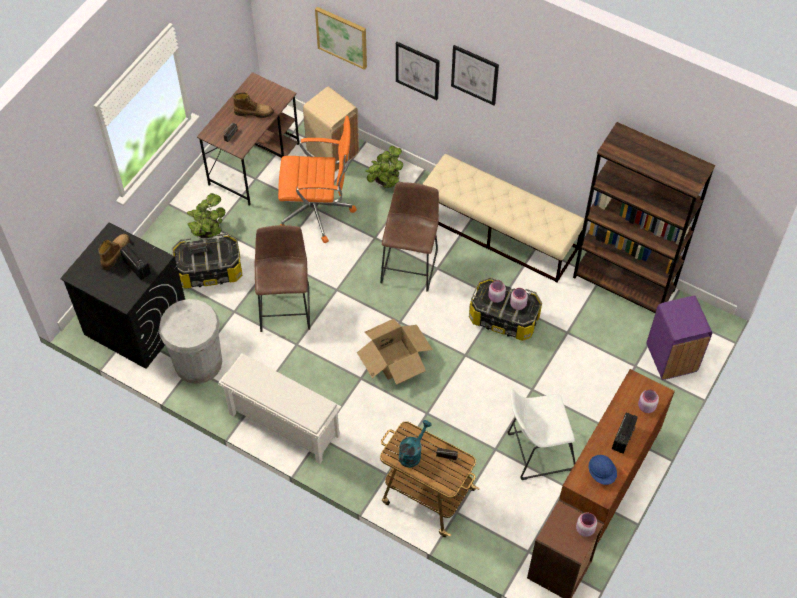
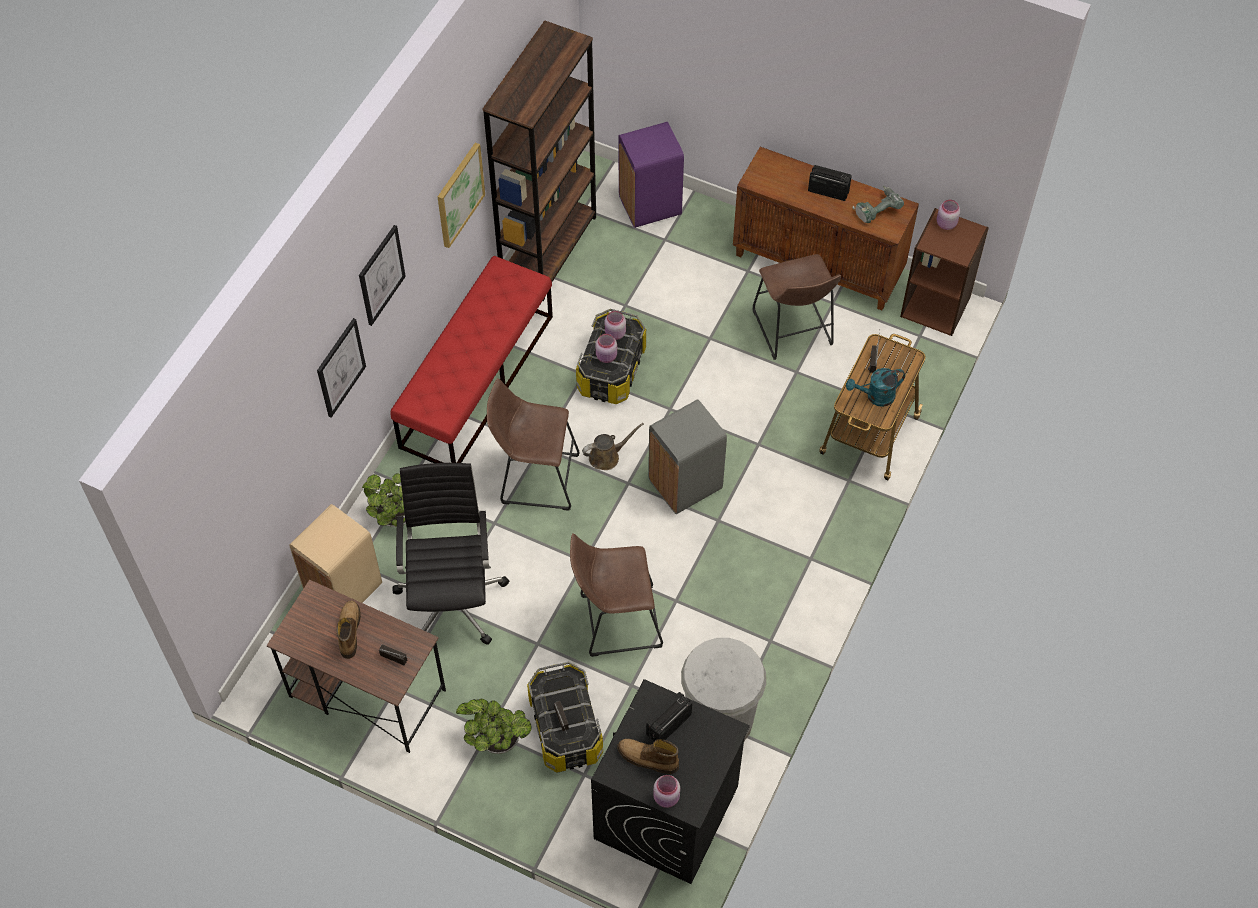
camera: 95 degrees left, 0 degrees up
white shoe rack [218,353,341,464] -> none
orange office chair [278,116,357,243] -> black office chair [393,463,509,645]
picture [315,7,367,70] -> picture moved to [438,142,485,248]
cardboard box [357,319,433,385] -> grey trash can [648,399,727,514]
turquoise watering can [399,420,432,468] -> turquoise watering can turned 45 degrees counterclockwise [846,368,905,407]
beige bench [422,154,584,282] -> red bench [391,256,553,463]
white stool [508,388,575,480] -> brown stool [752,254,841,360]
blue hard hat [589,455,617,485] -> power drill [852,186,904,223]
pink jar [638,390,659,413] -> pink jar moved to [653,775,680,808]
none -> brown watering can [582,423,644,470]

